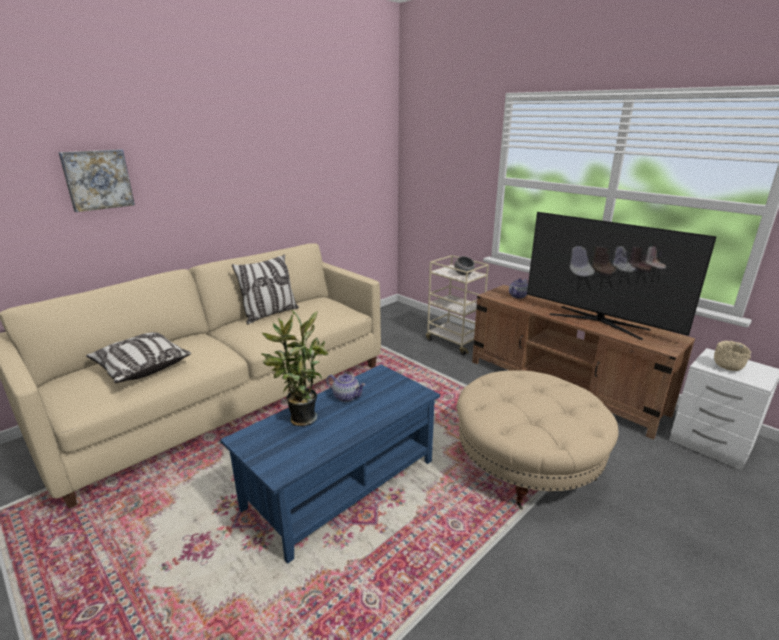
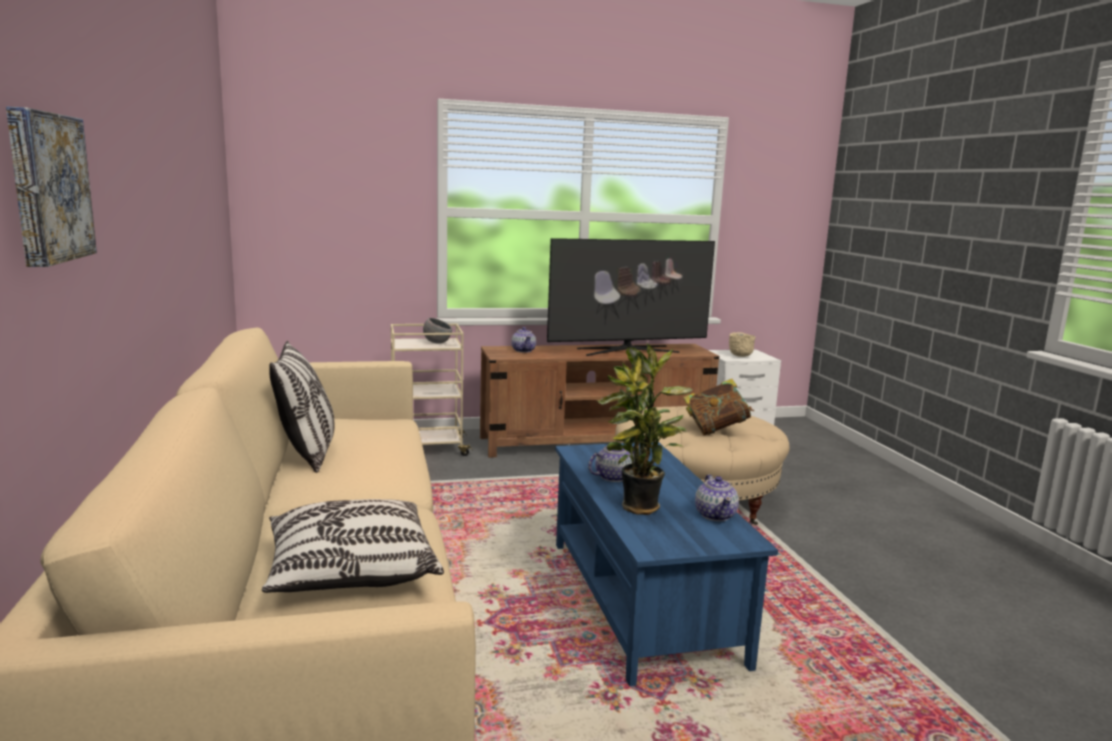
camera: 60 degrees left, 10 degrees down
none -> book [683,379,754,435]
none -> teapot [695,474,739,521]

